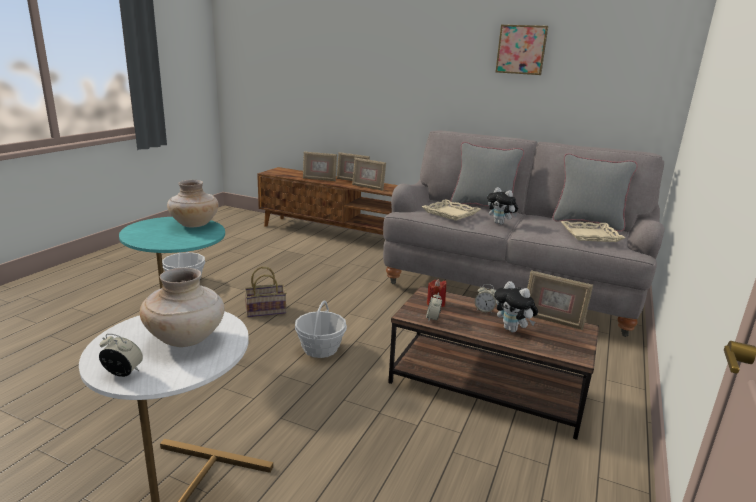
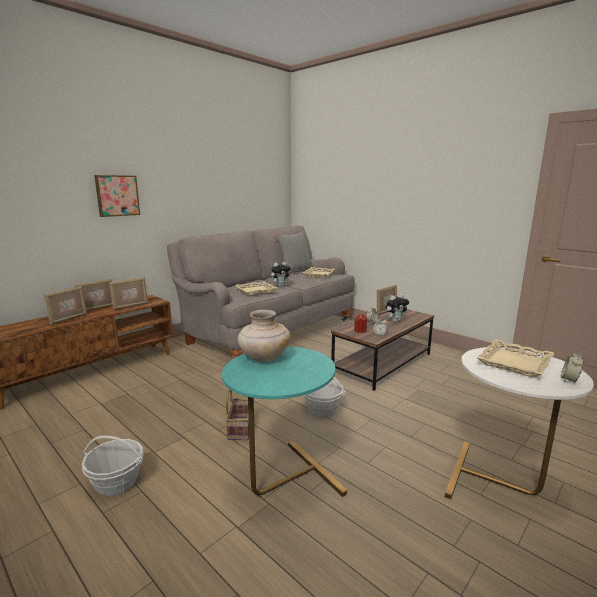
camera: 70 degrees left, 5 degrees down
beige vase [140,268,225,347] -> beige tray [476,339,555,378]
grey pillow [451,142,524,214] -> none
picture [496,25,548,75] -> picture moved to [94,175,140,217]

